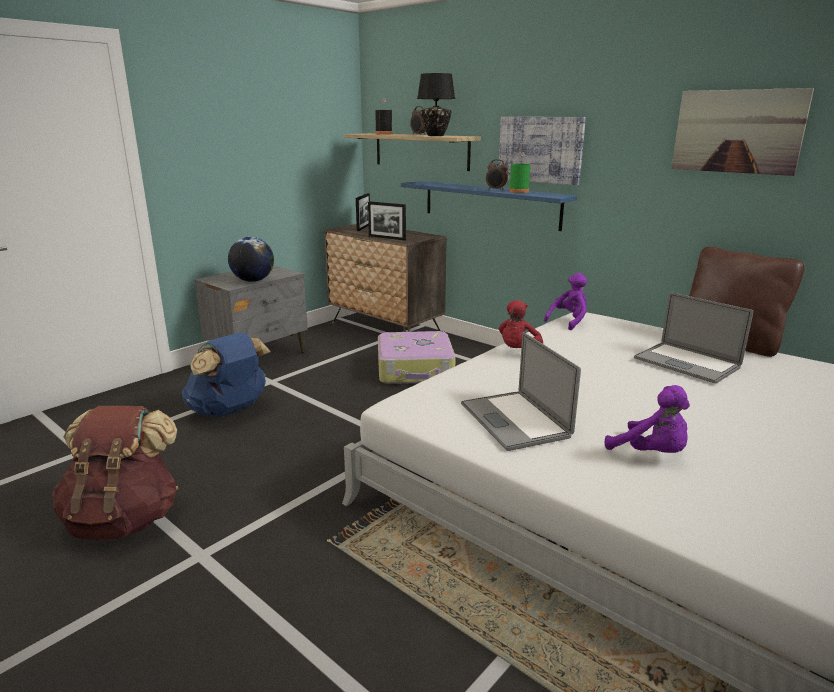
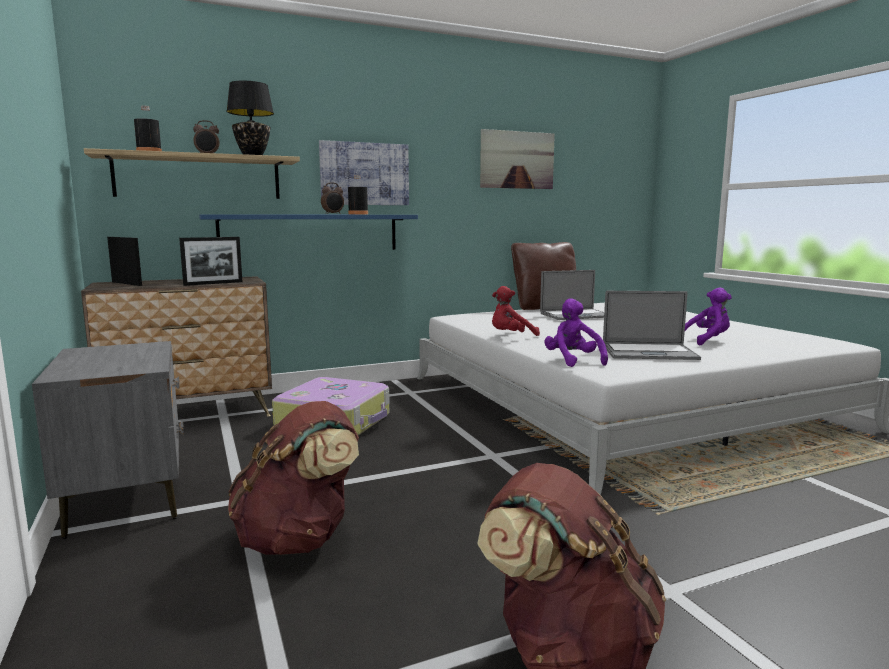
camera: 65 degrees left, 10 degrees down
blue backpack [182,333,271,417] -> brown backpack [228,401,359,555]
globe [228,237,274,282] -> none
red plush toy [499,300,543,348] -> red plush toy turned 105 degrees clockwise [492,286,540,336]
green bottle [509,152,530,193] -> black bottle [348,175,368,214]
purple plush toy [544,273,588,330] -> purple plush toy moved to [544,298,608,367]

